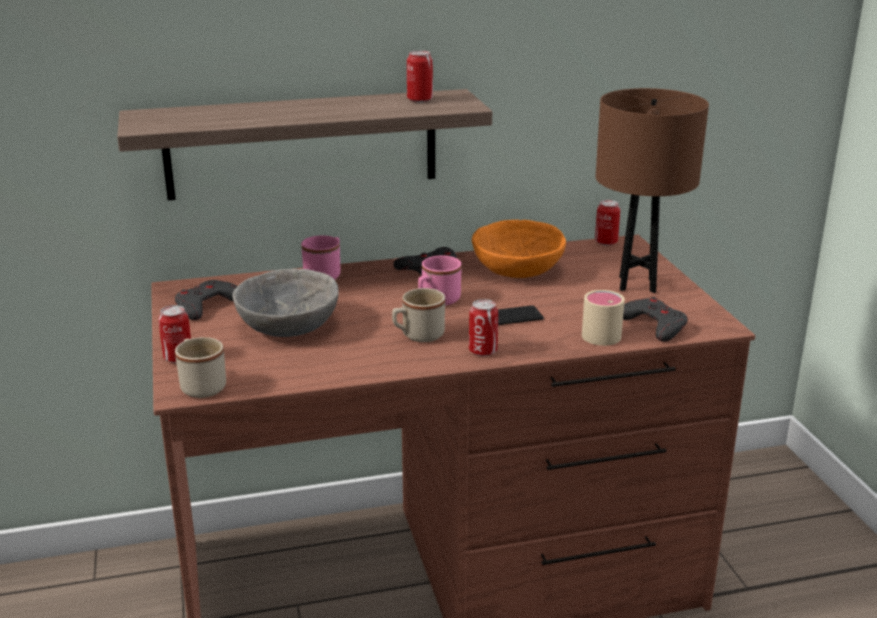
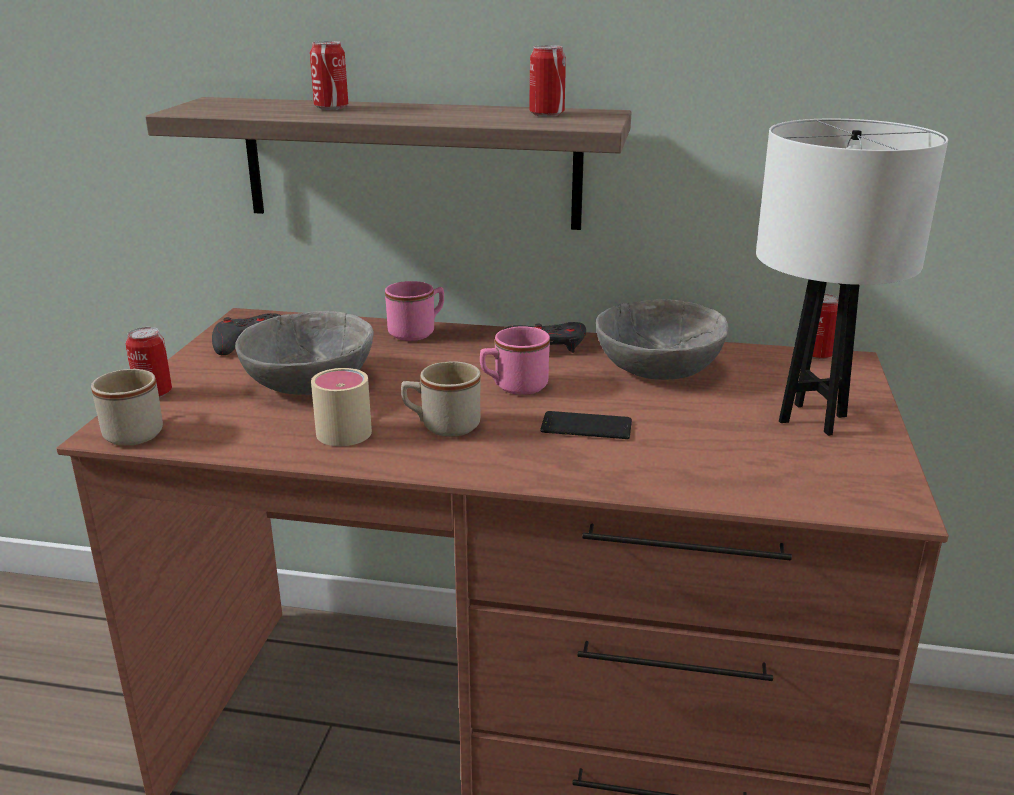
camera: 25 degrees right, 0 degrees up
can [469,299,498,356] -> can moved to [310,41,348,110]
orange bowl [472,220,566,278] -> grey bowl [596,299,729,380]
beige mug [582,290,625,346] -> beige mug moved to [311,368,372,446]
brown table lamp [596,88,709,293] -> white table lamp [756,119,948,436]
grey game controller [623,297,688,342] -> none

